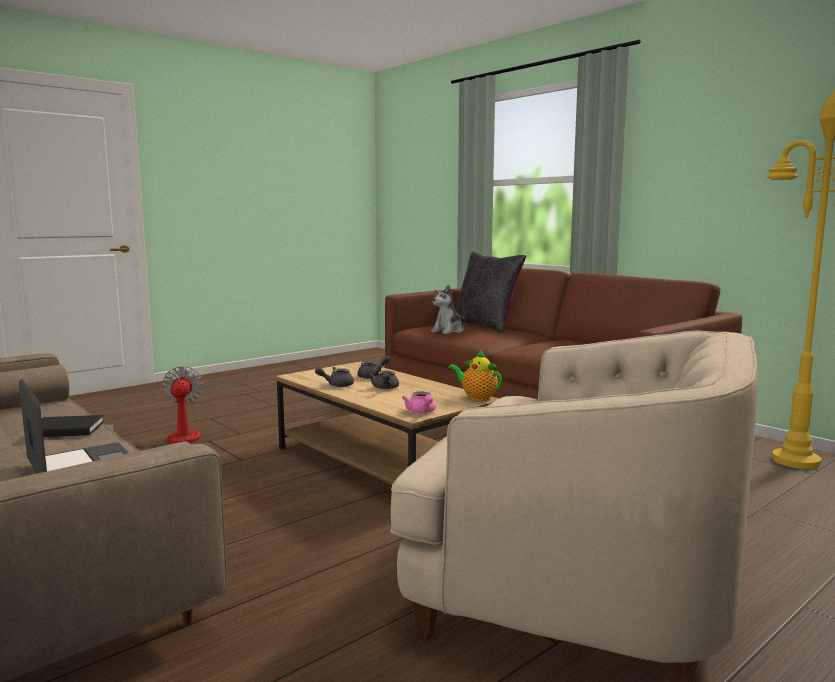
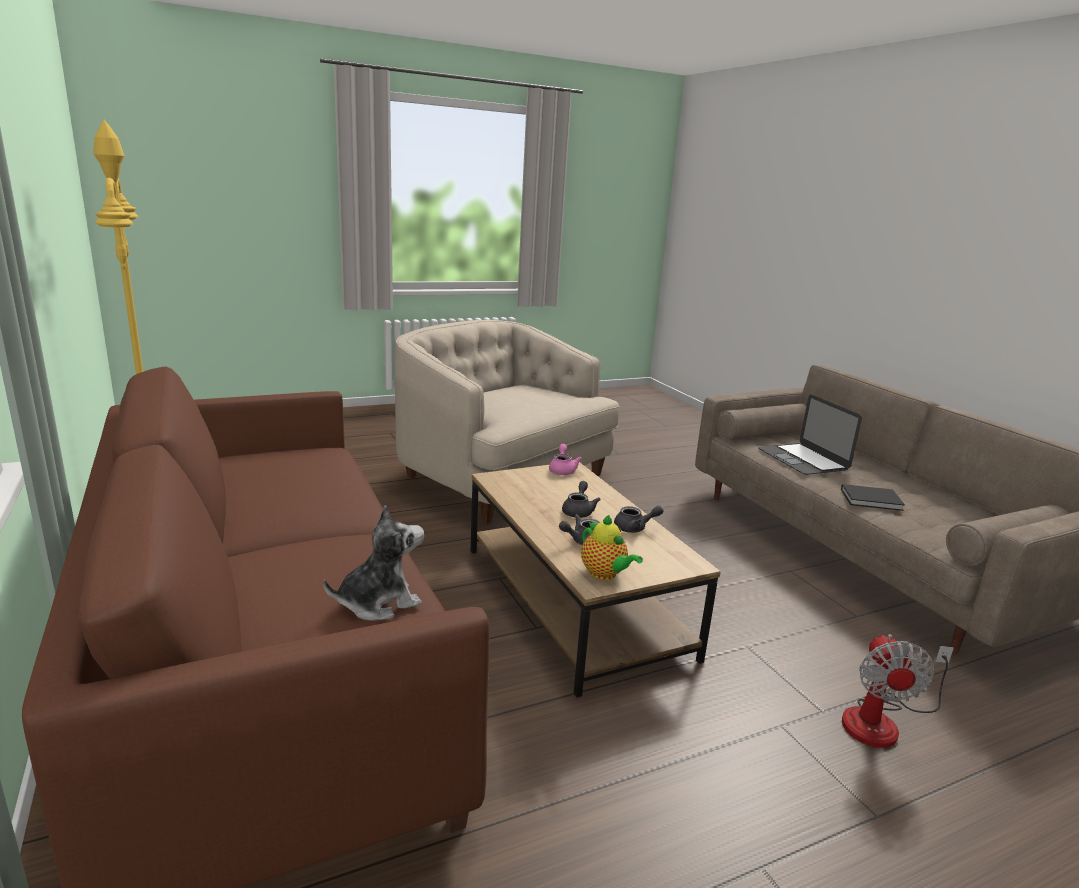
camera: 165 degrees left, 10 degrees up
teapot [448,350,502,401] -> teapot moved to [581,515,643,580]
black pillow [455,252,526,332] -> none

